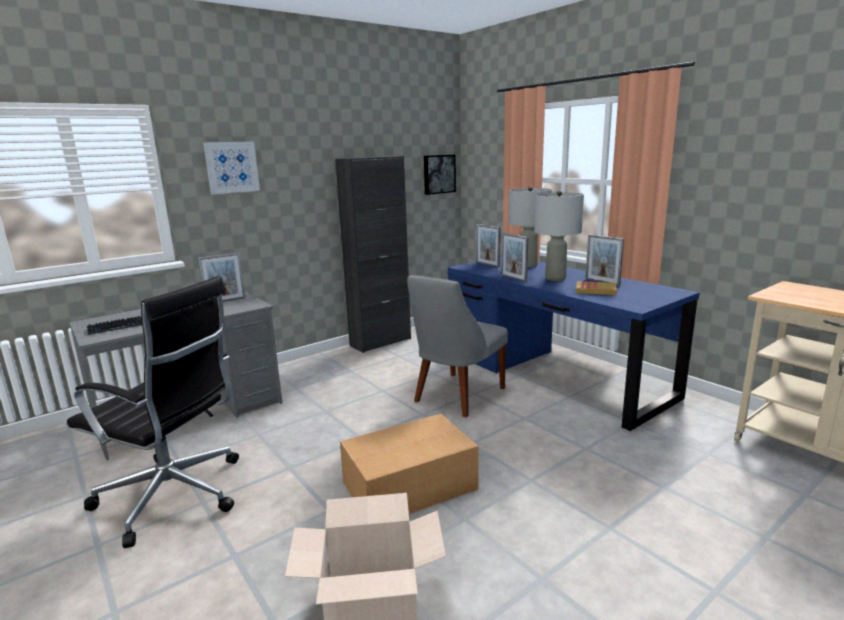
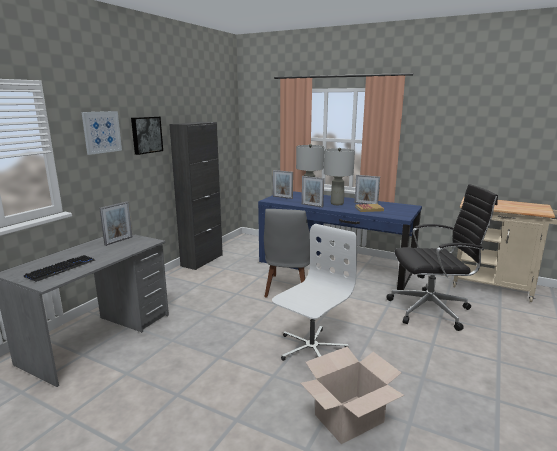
camera: 25 degrees left, 0 degrees up
black office chair [67,276,239,548] -> black office chair moved to [387,184,498,331]
cardboard box [340,414,478,514] -> white office chair [272,224,357,361]
picture [424,154,456,195] -> picture moved to [131,116,163,155]

